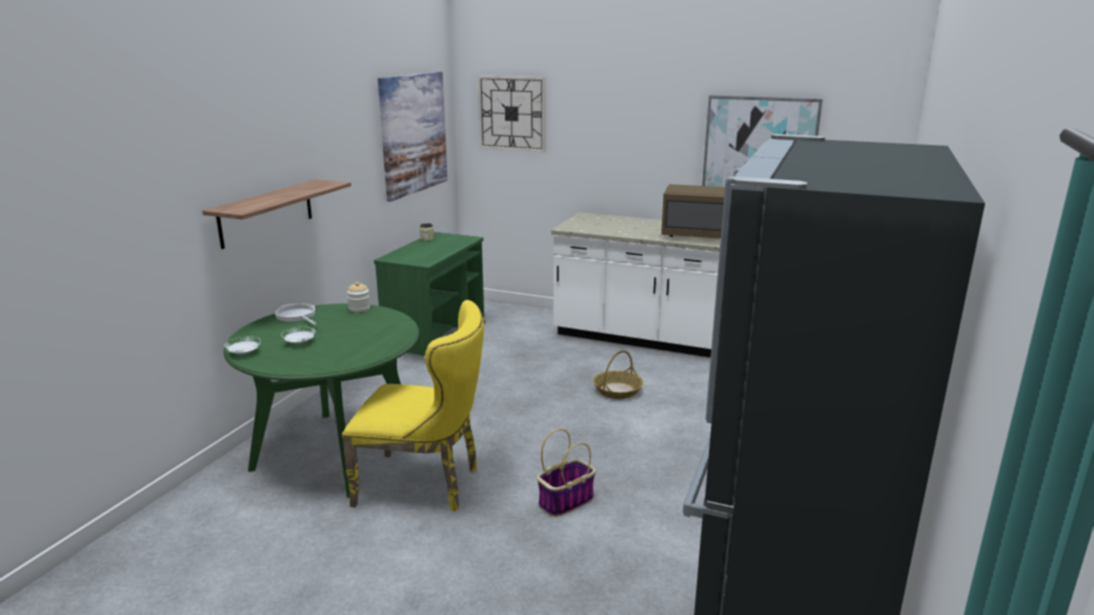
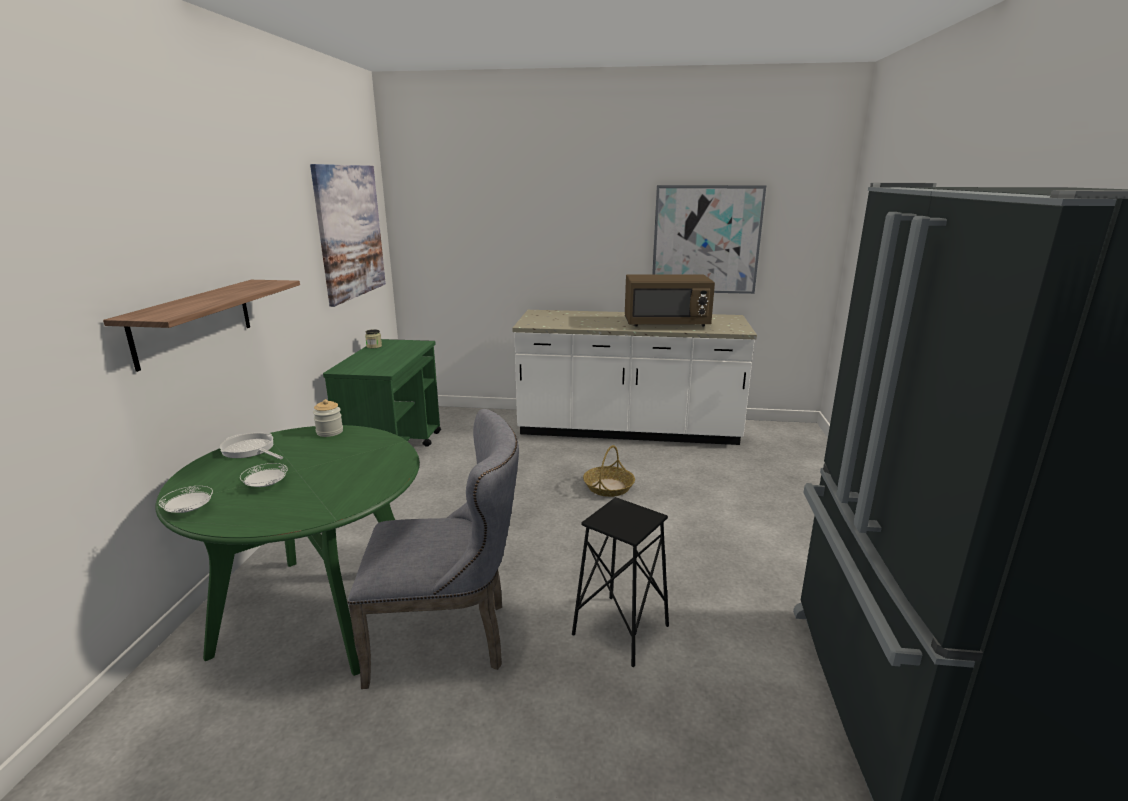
camera: 15 degrees left, 0 degrees up
yellow chair [342,300,484,512] -> grey chair [347,409,519,689]
wall clock [478,75,545,152] -> none
basket [537,429,596,517] -> black stool [572,497,669,667]

